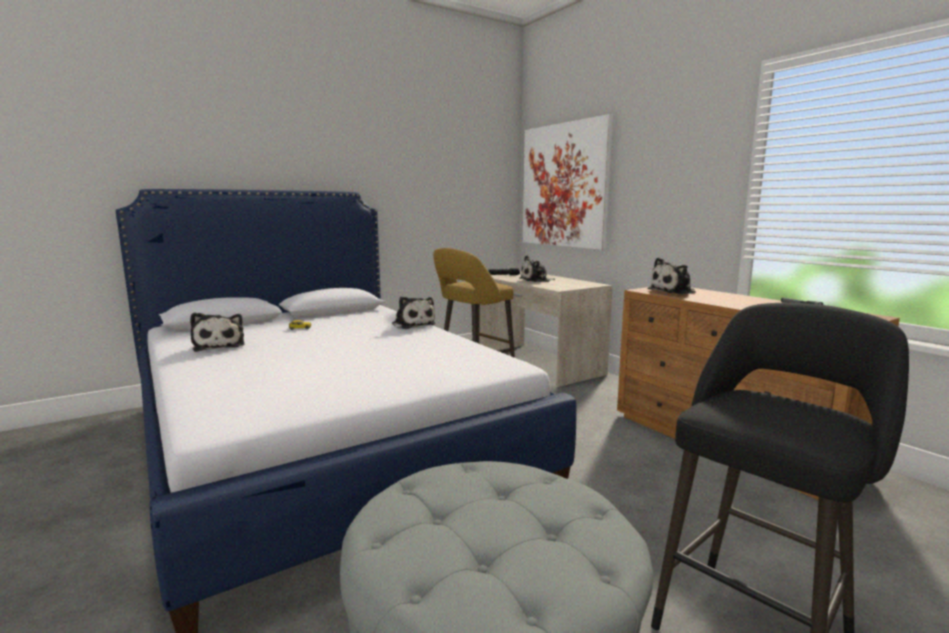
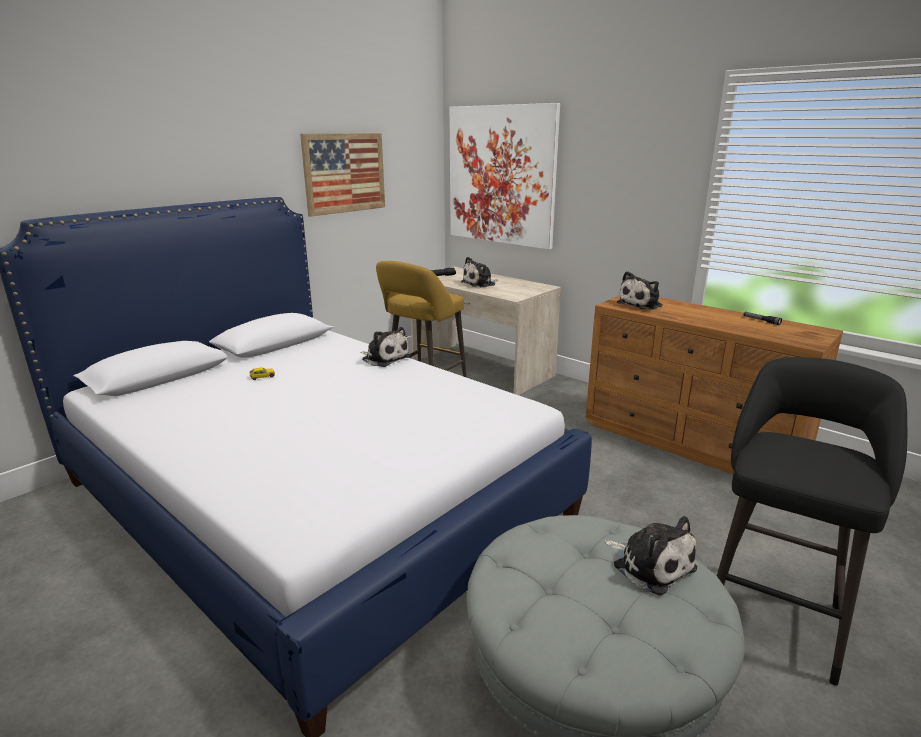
camera: 15 degrees left, 10 degrees up
plush toy [190,312,245,352] -> plush toy moved to [604,516,697,596]
none -> picture [300,133,385,217]

